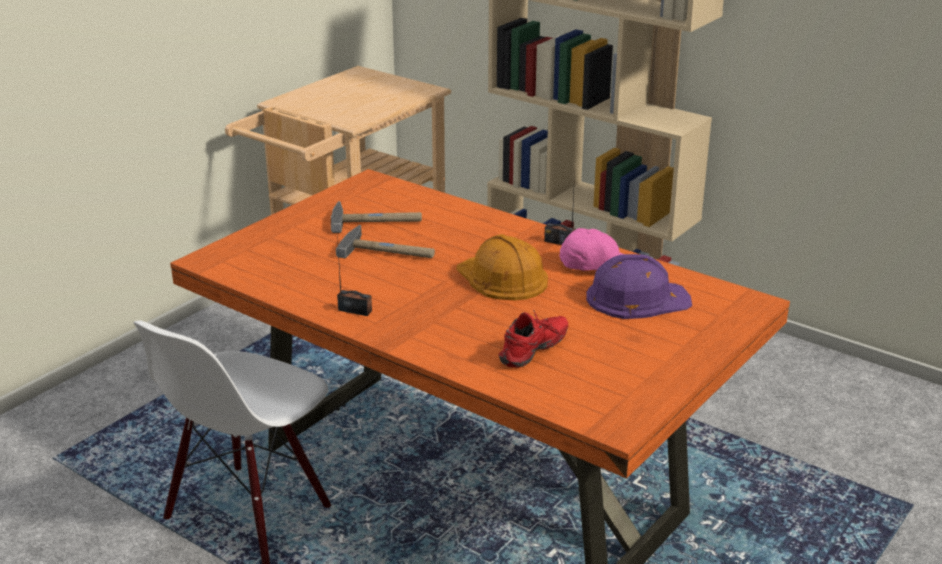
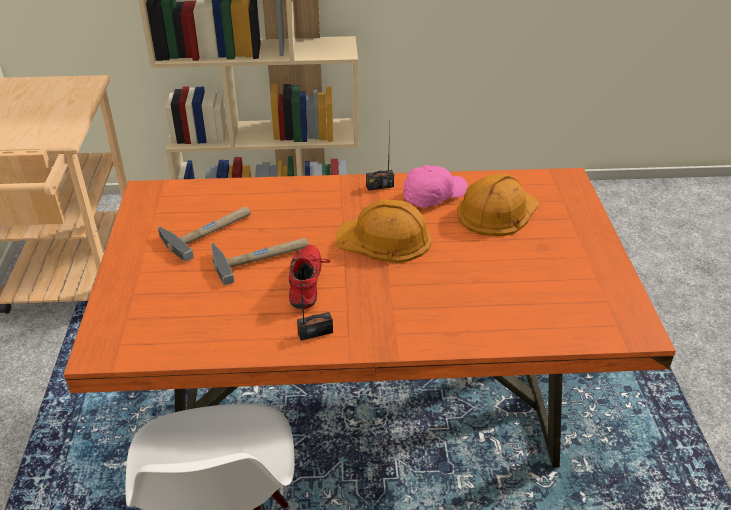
camera: 40 degrees left, 10 degrees up
red shoe [499,309,568,368] -> red shoe moved to [289,245,331,309]
purple hard hat [586,254,692,319] -> orange hard hat [457,174,539,236]

